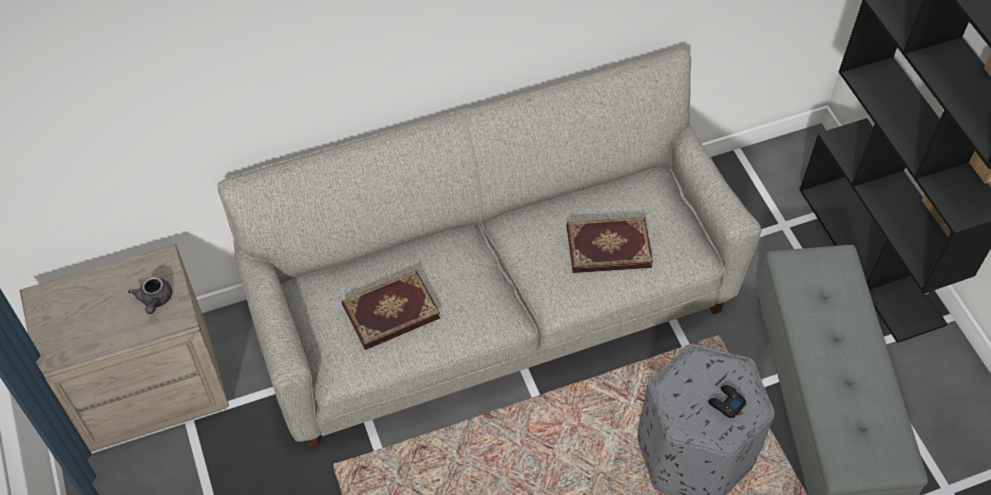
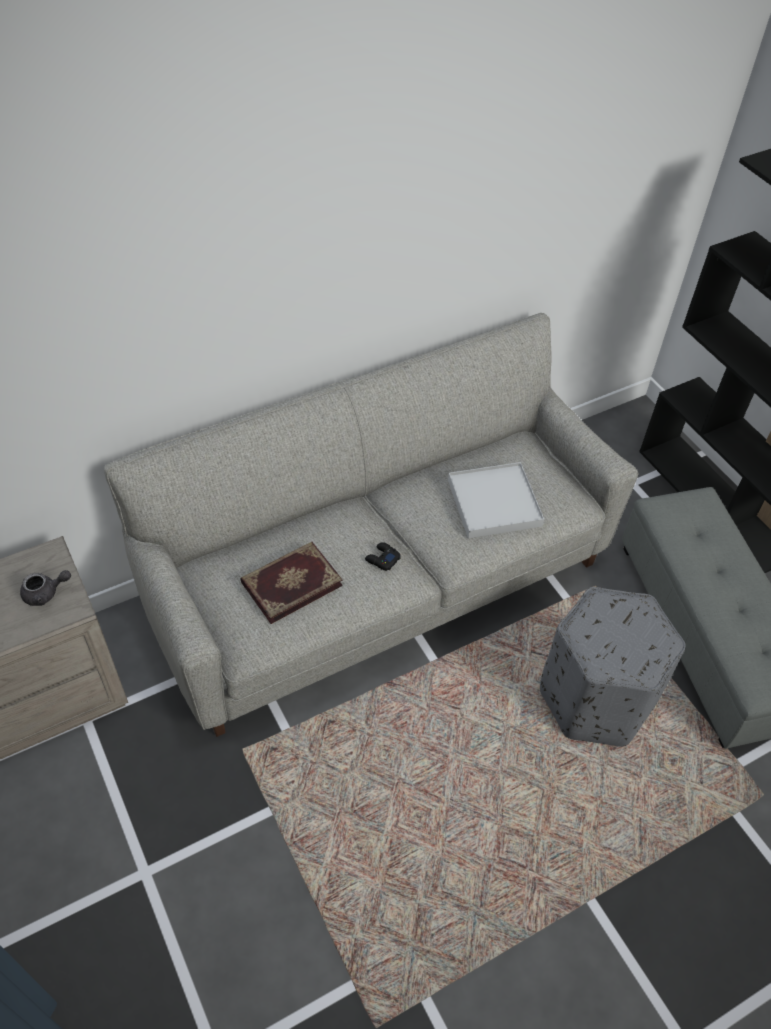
camera: 10 degrees left, 5 degrees down
grey teapot [128,276,172,314] -> grey teapot turned 90 degrees counterclockwise [20,570,71,606]
book [567,217,653,273] -> white tray [448,462,544,538]
black game controller [708,385,746,418] -> black game controller moved to [365,542,401,571]

